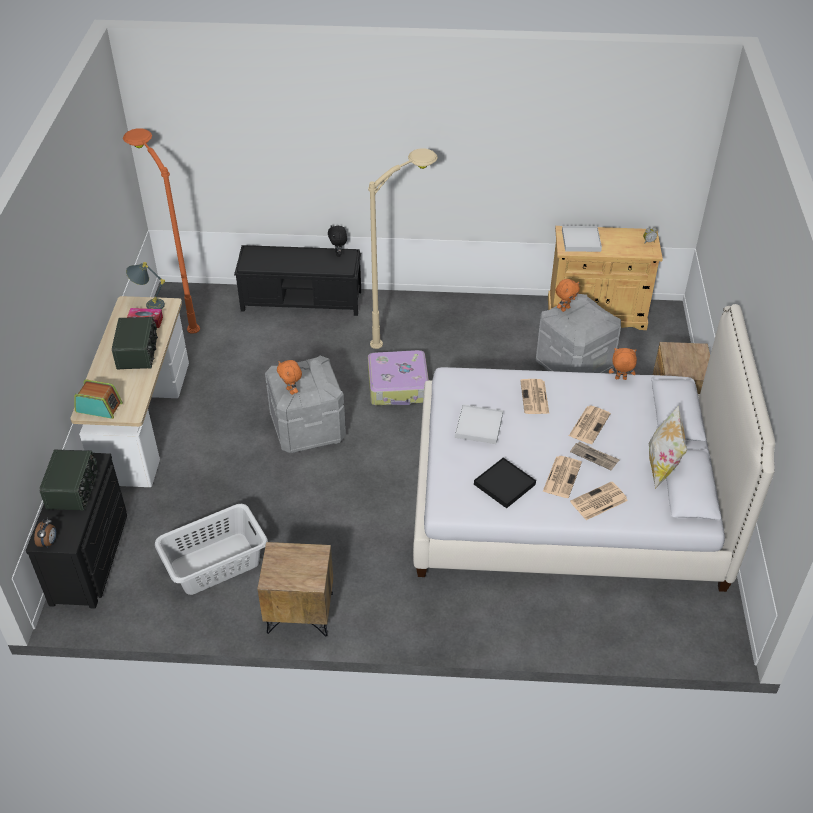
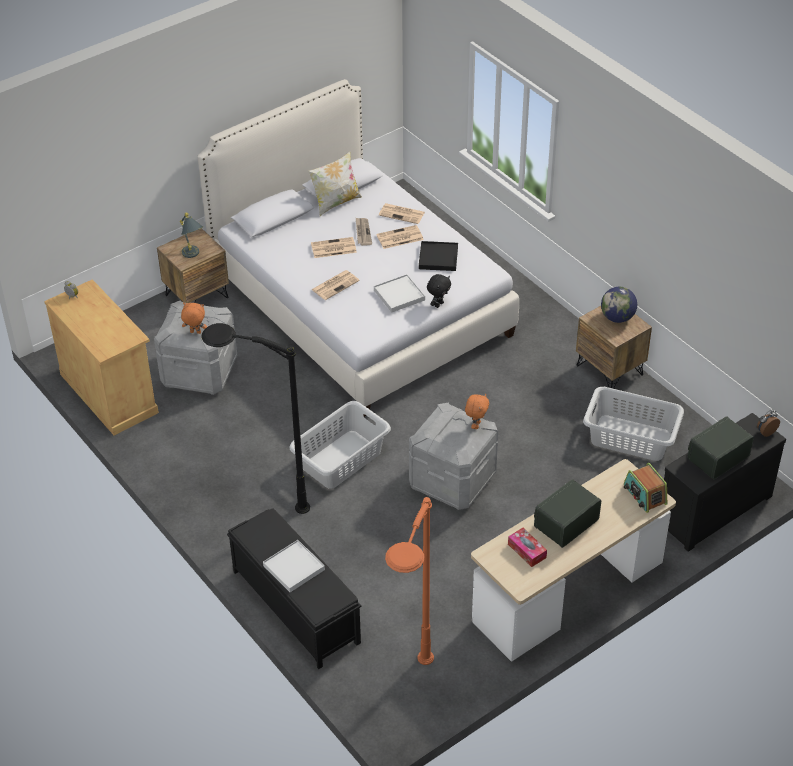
camera: 130 degrees left, 0 degrees up
grey table lamp [126,262,165,309] -> grey table lamp moved to [180,212,204,258]
black plush toy [328,225,347,257] -> black plush toy moved to [427,274,451,308]
beige floor lamp [368,148,438,349] -> black floor lamp [201,323,310,514]
suitcase [368,350,429,405] -> grey laundry basket [289,401,391,489]
white tray [562,226,602,252] -> white tray moved to [263,540,325,592]
orange plush toy [609,348,637,380] -> none
none -> globe [601,287,637,323]

